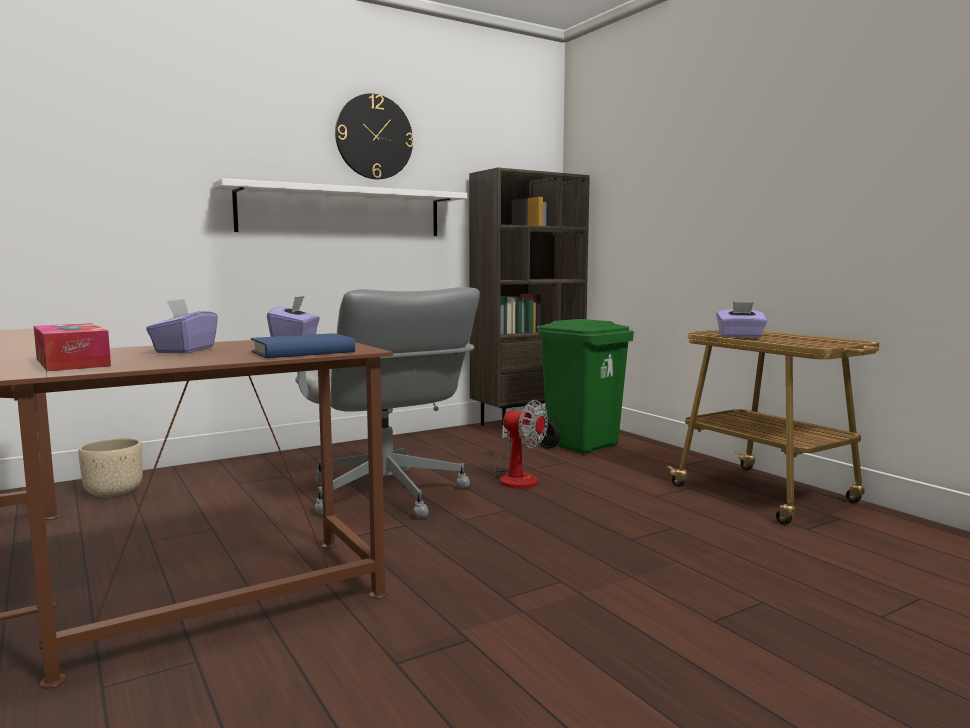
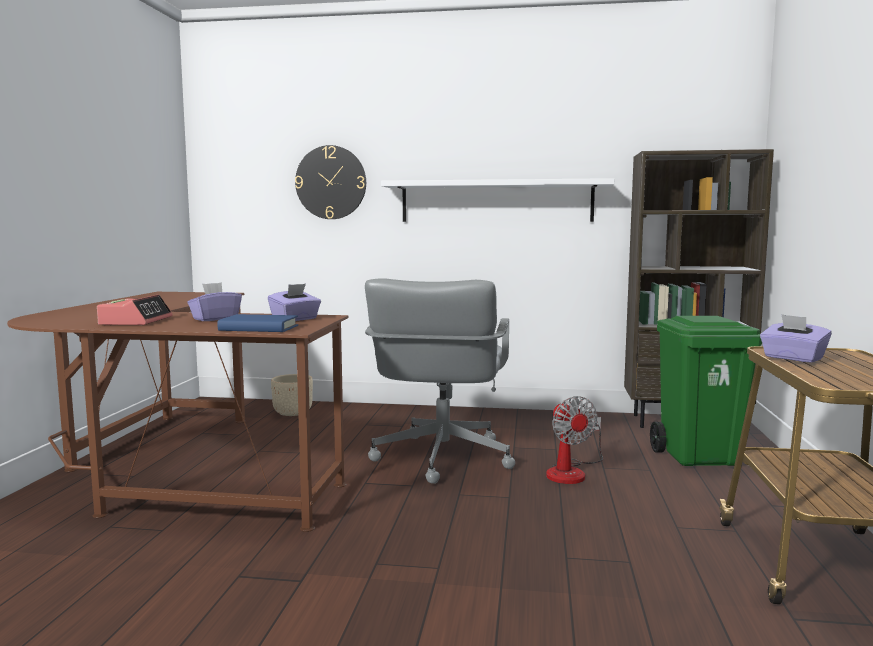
camera: 40 degrees right, 0 degrees up
tissue box [34,323,111,371] -> alarm clock [97,294,172,325]
wall clock [335,93,414,179] -> wall clock moved to [295,145,366,219]

